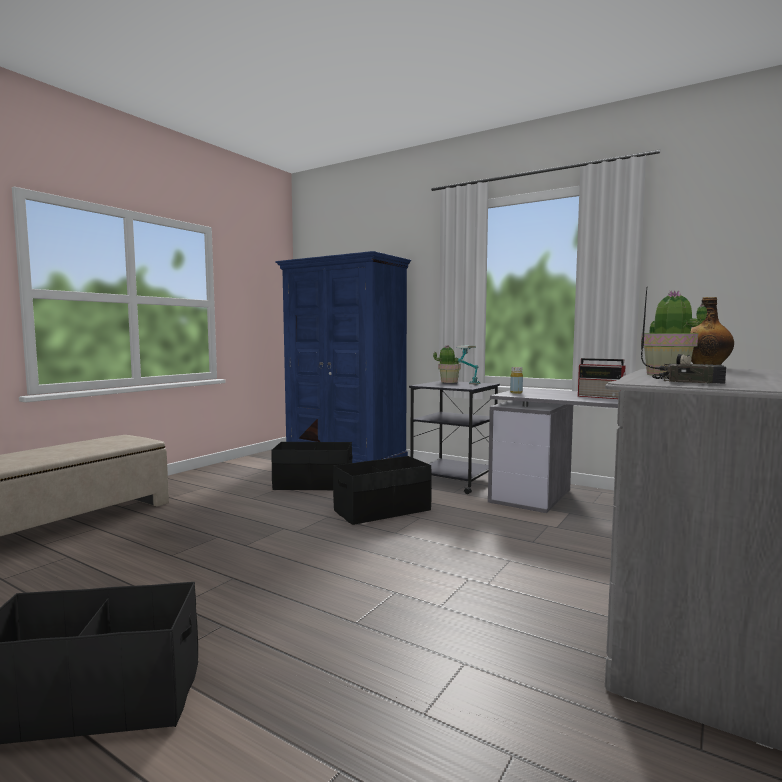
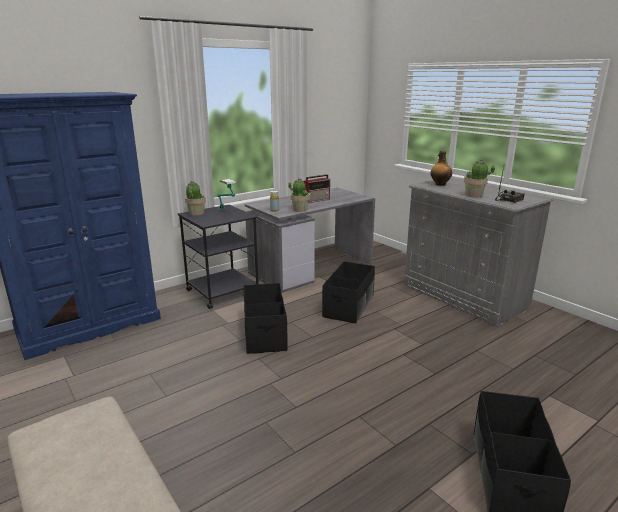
camera: 70 degrees left, 15 degrees up
black storage box [271,442,353,490] -> black storage box moved to [322,261,375,323]
none -> potted plant [288,178,310,212]

